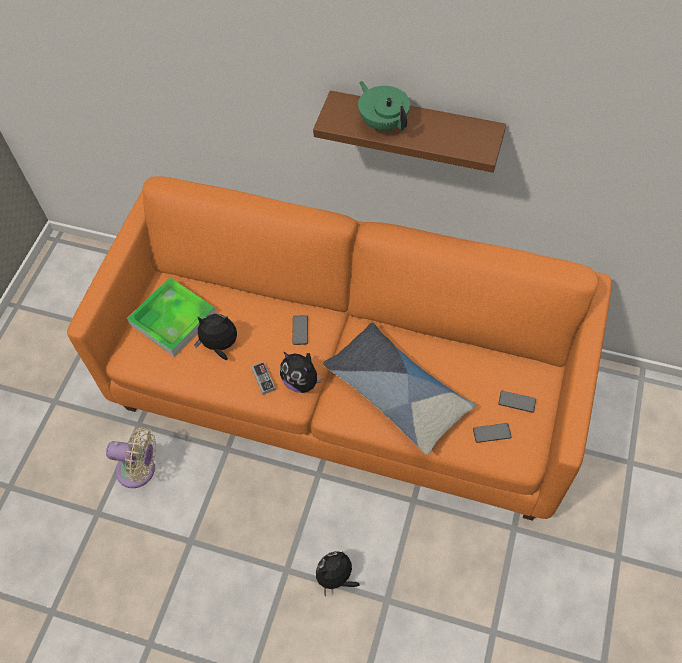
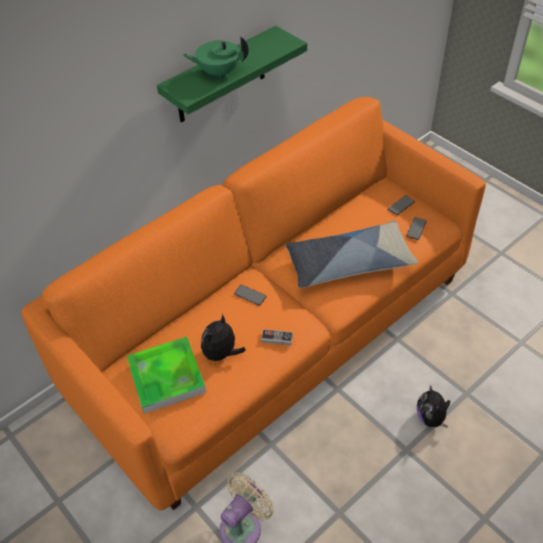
camera: 60 degrees left, 10 degrees down
plush toy [280,352,324,393] -> none
brown shelf [313,91,506,173] -> green shelf [157,26,307,123]

